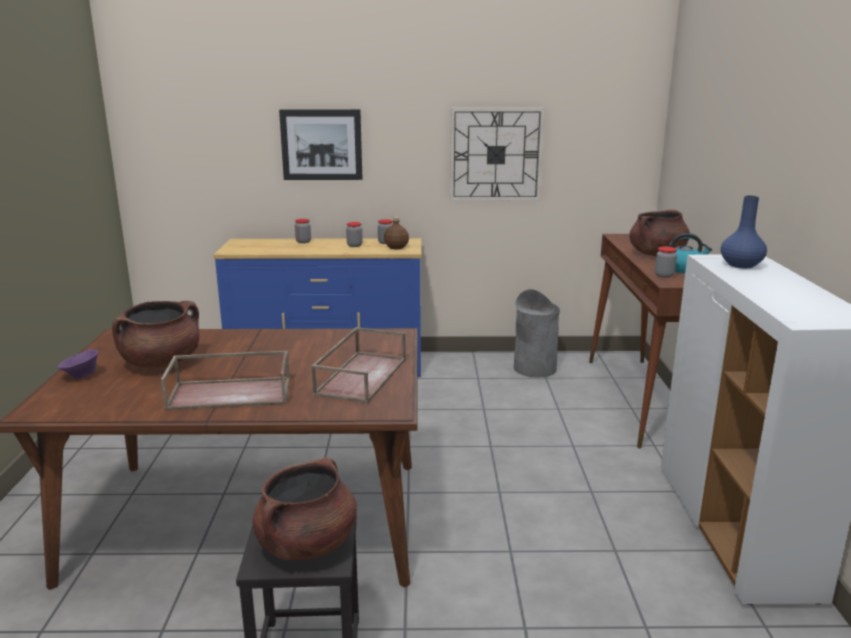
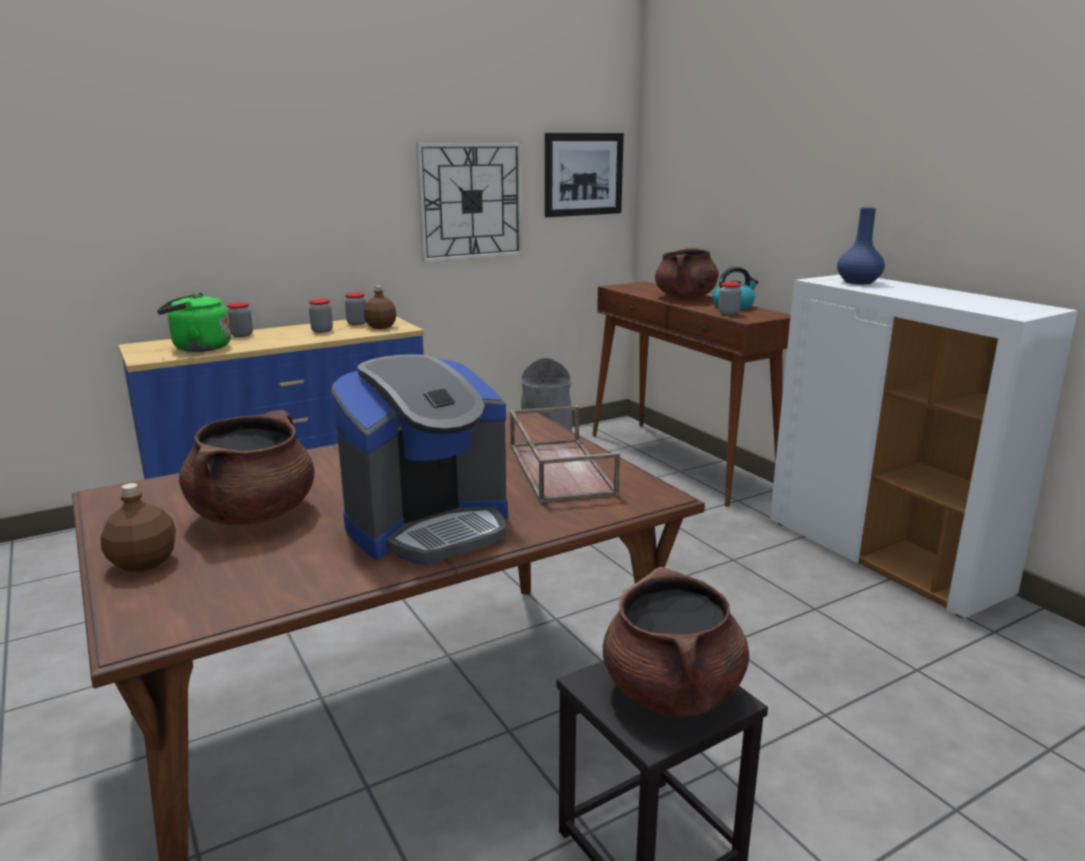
camera: 30 degrees left, 0 degrees up
purple bowl [57,349,99,379] -> brown bottle [101,483,176,572]
brown tray [161,351,290,410] -> coffee machine [331,354,508,565]
picture [279,109,362,180] -> picture moved to [545,133,624,217]
none -> green kettle [157,293,231,352]

